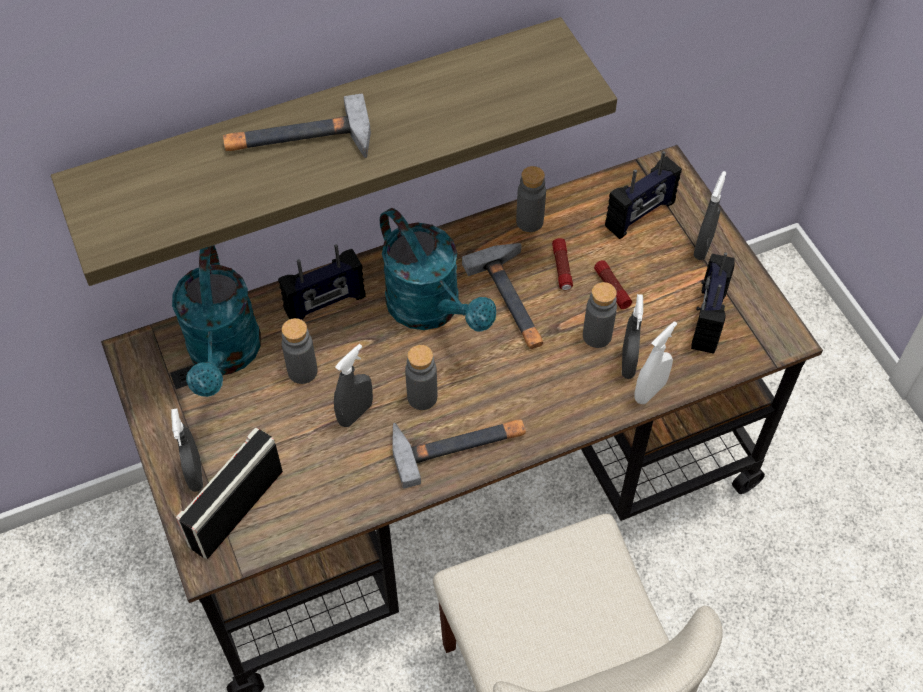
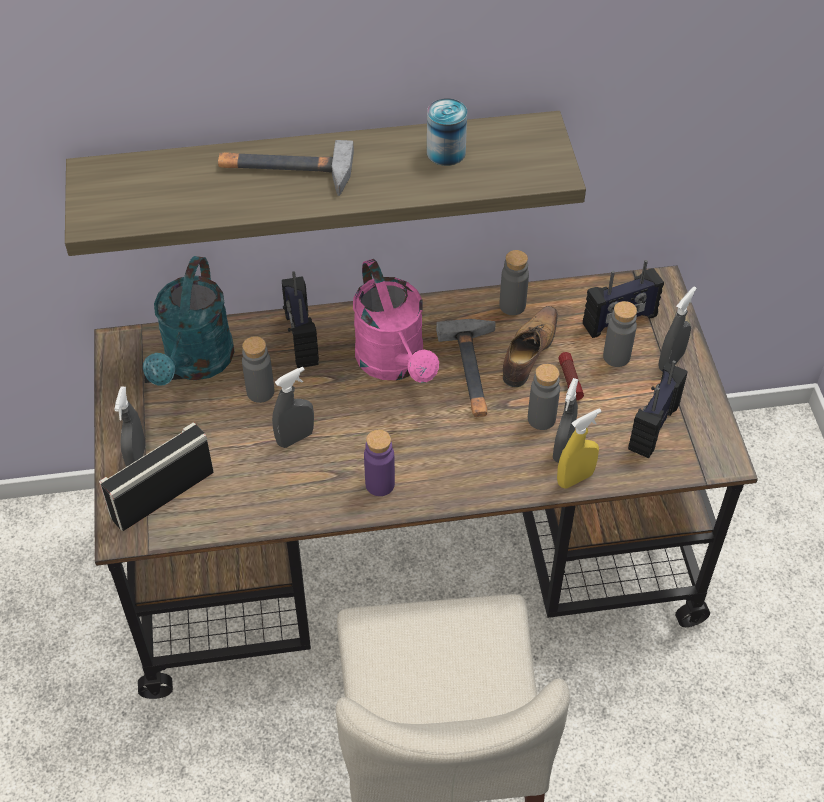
camera: 15 degrees right, 5 degrees down
radio [278,244,366,320] -> radio turned 90 degrees clockwise [282,271,319,368]
turquoise watering can [380,208,496,332] -> pink watering can [353,259,439,383]
hammer [392,420,526,489] -> purple bottle [364,430,395,496]
grey bottle [405,345,437,410] -> grey bottle moved to [603,301,637,367]
flashlight [552,238,573,290] -> shoe [503,306,558,387]
white spray bottle [634,321,677,404] -> yellow spray bottle [557,408,601,489]
none -> can [427,98,467,166]

